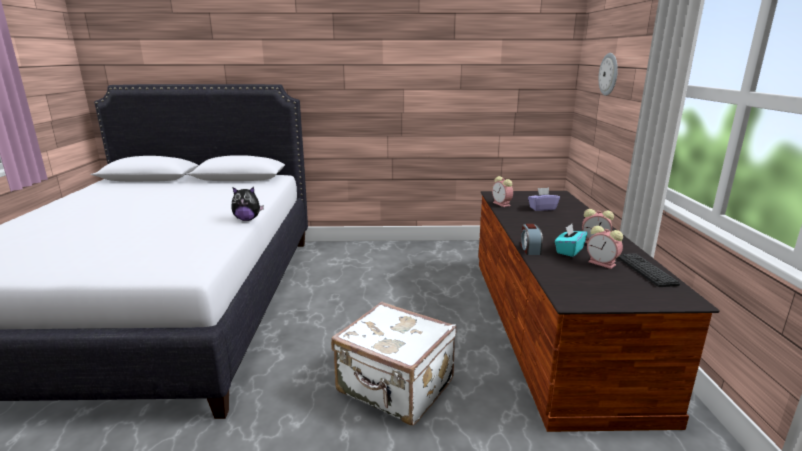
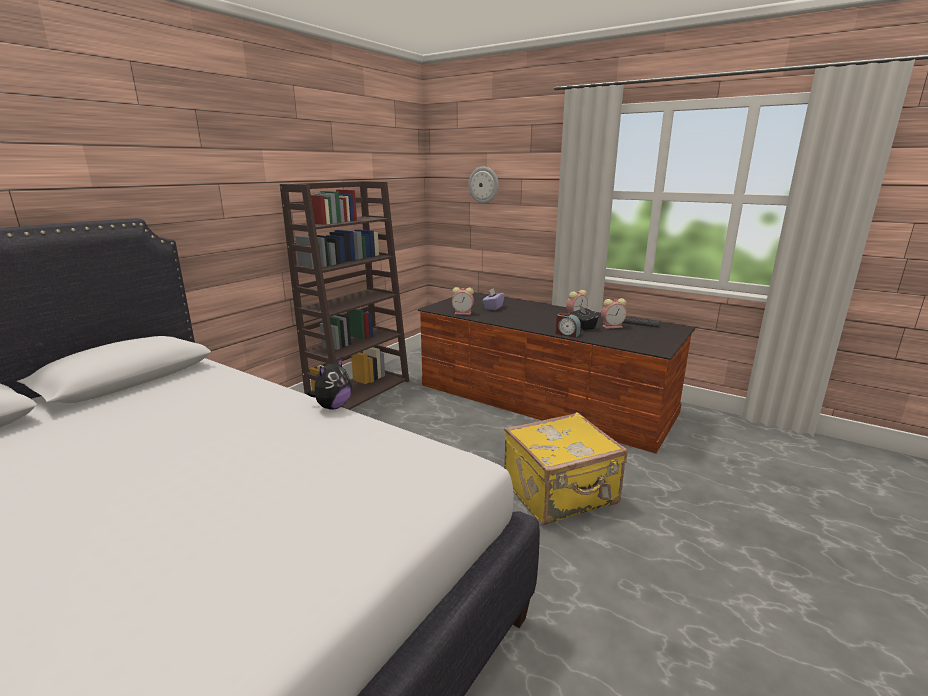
camera: 55 degrees left, 0 degrees up
white suitcase [331,302,456,426] -> yellow suitcase [504,412,627,525]
turquoise tissue box [555,224,587,257] -> black tissue box [570,306,598,330]
none -> brown bookcase [280,181,409,410]

